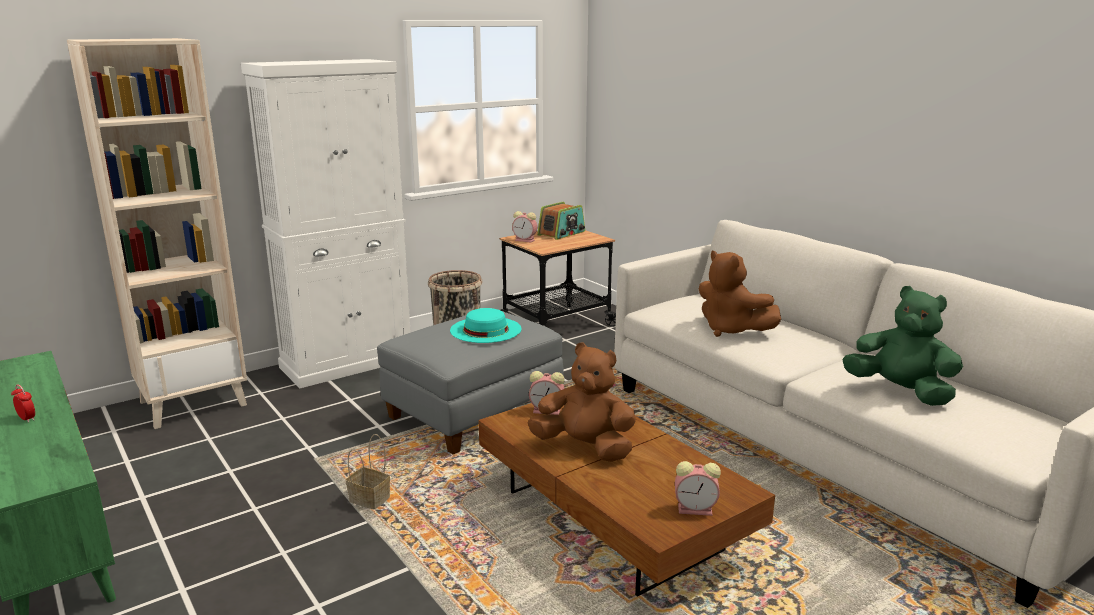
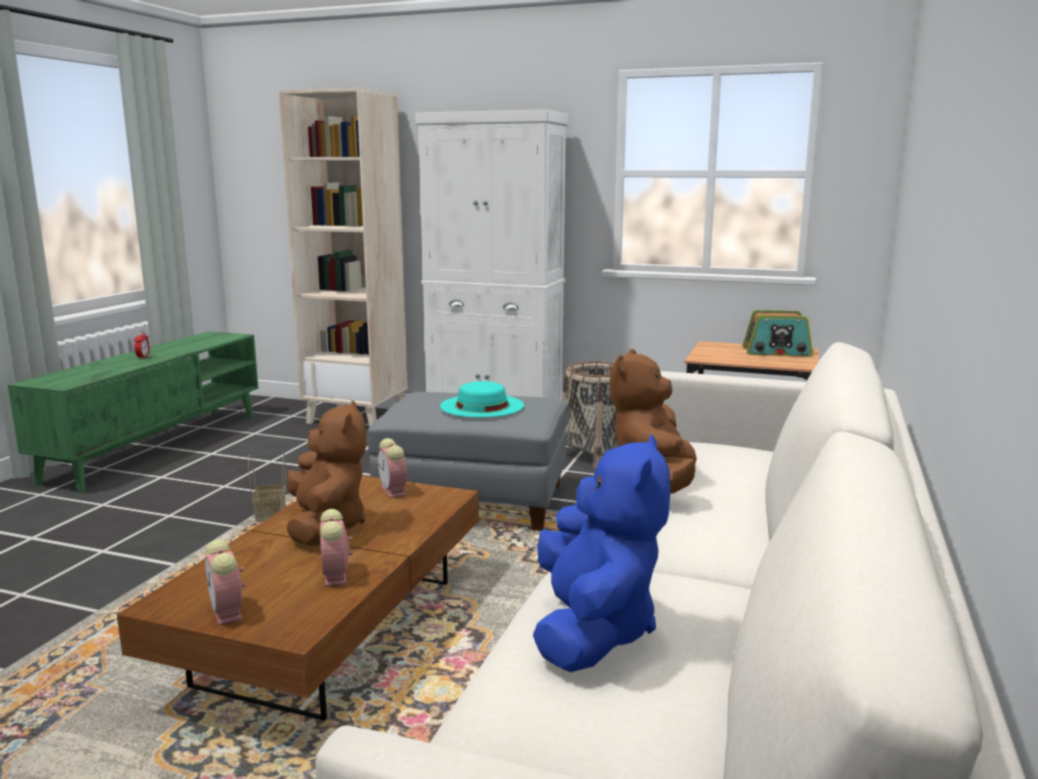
camera: 55 degrees right, 5 degrees down
alarm clock [512,211,537,243] -> alarm clock moved to [320,509,353,587]
green plush toy [842,286,963,406] -> blue plush toy [533,434,670,672]

